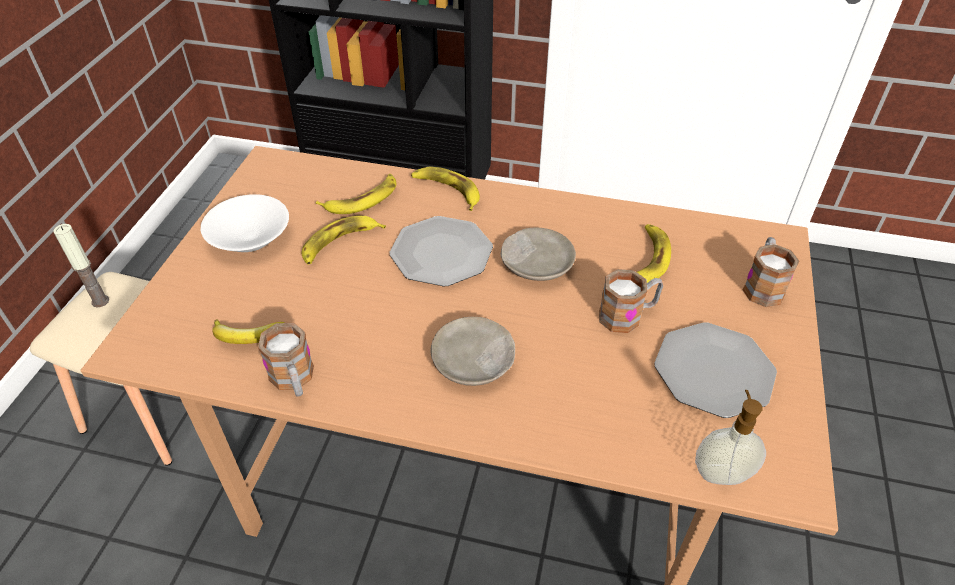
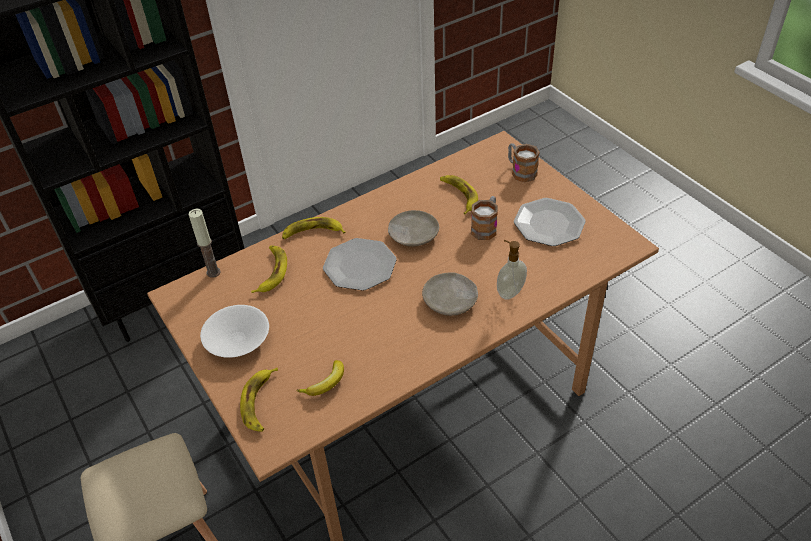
camera: 45 degrees left, 0 degrees up
candle [53,224,109,307] -> candle moved to [189,209,221,278]
mug [258,323,314,397] -> none
banana [302,216,386,265] -> banana moved to [240,368,278,432]
soap dispenser [695,390,766,485] -> soap dispenser moved to [497,240,527,300]

